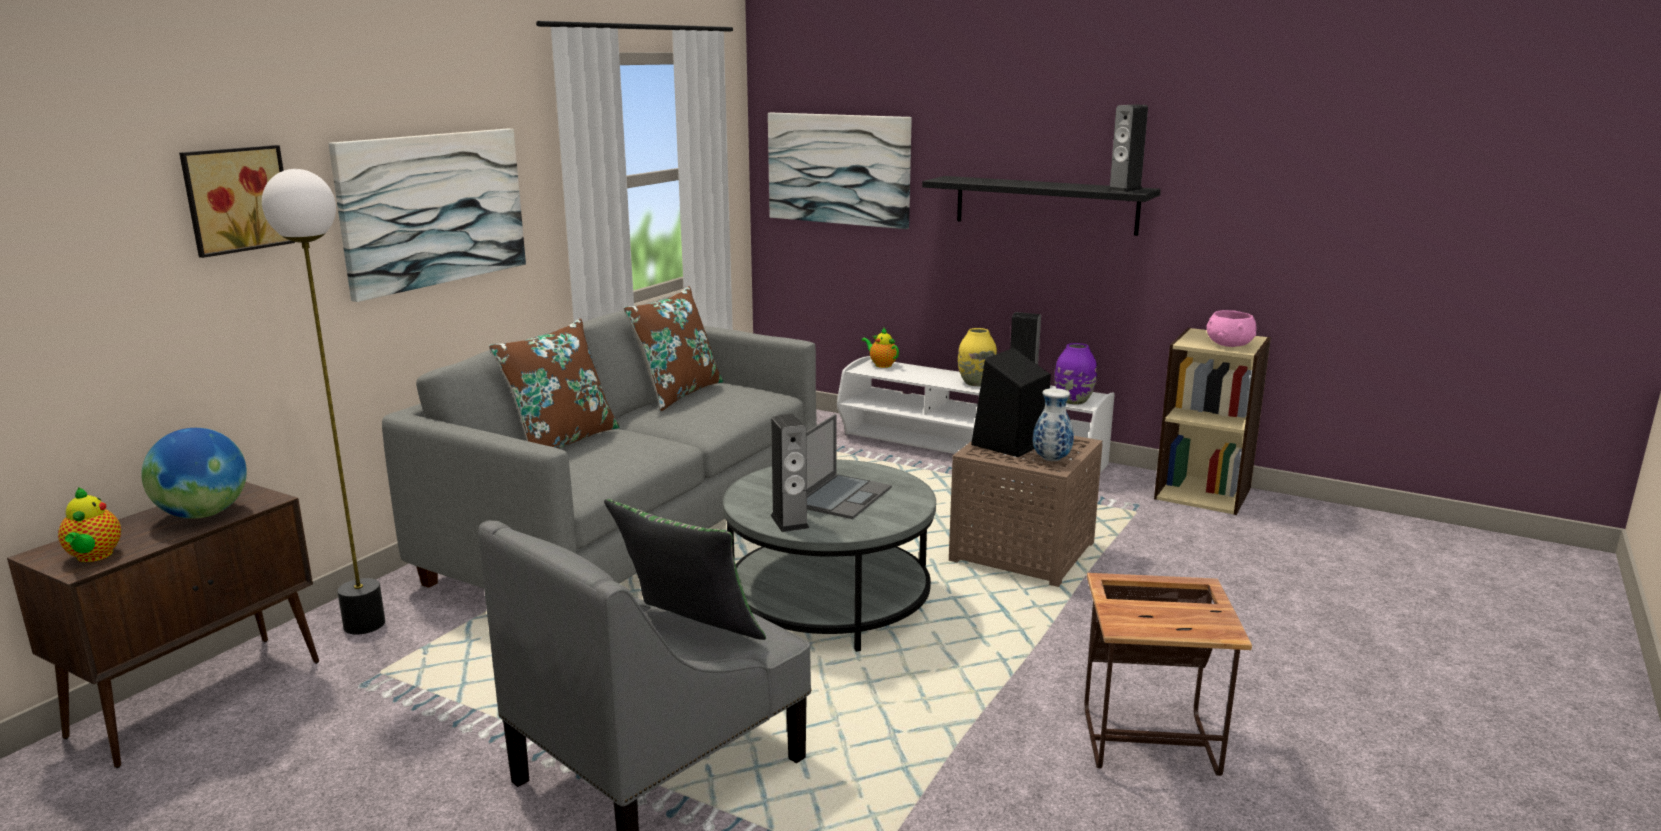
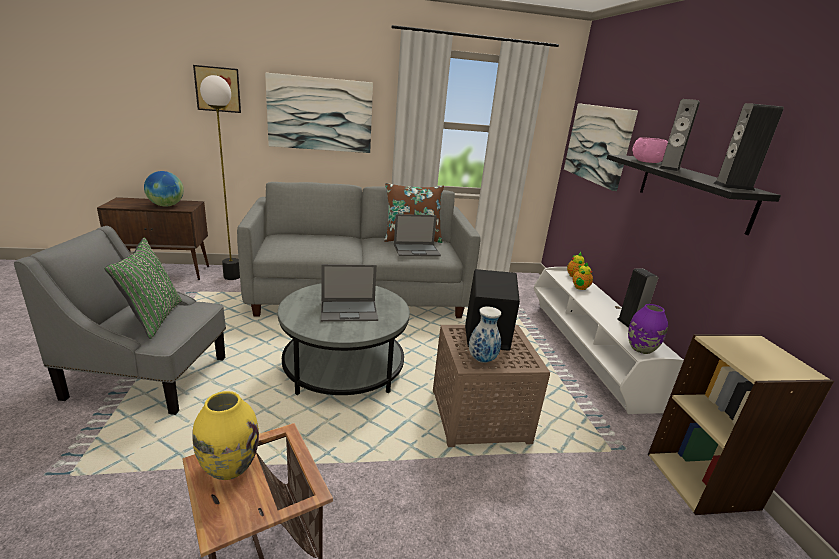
camera: 50 degrees right, 5 degrees up
teapot [58,487,121,562] -> teapot moved to [572,263,593,290]
brown pillow [489,318,619,449] -> none
speaker [771,414,809,532] -> speaker moved to [659,99,700,172]
yellow vase [958,328,997,386] -> yellow vase moved to [193,391,259,480]
pink bowl [1206,310,1256,347] -> pink bowl moved to [632,137,668,163]
none -> laptop [394,214,441,256]

